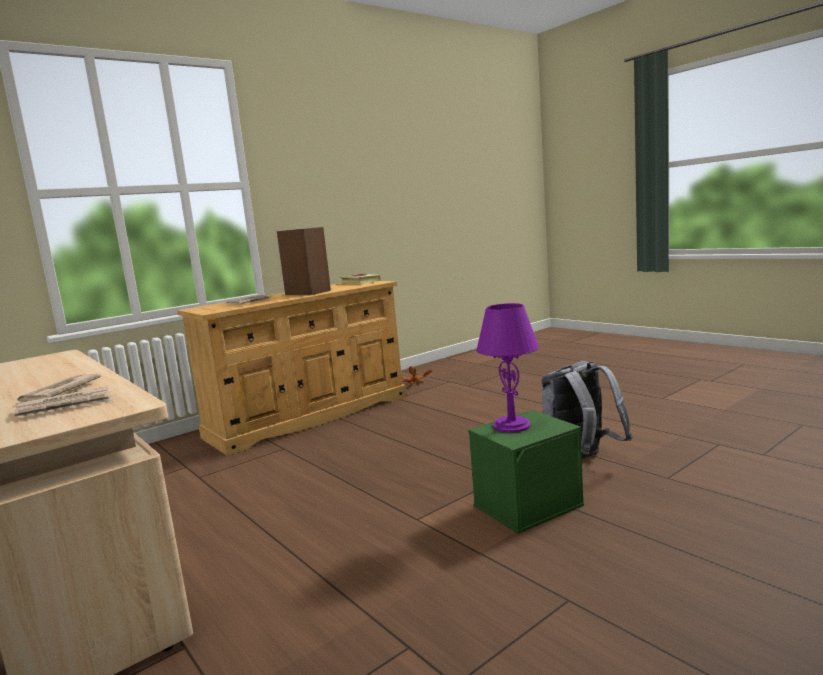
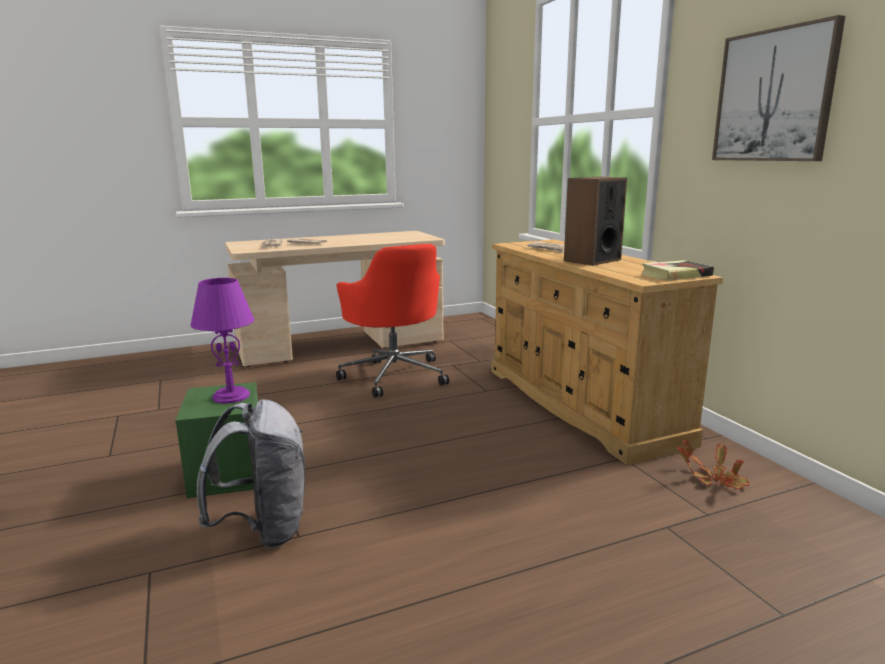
camera: 105 degrees right, 5 degrees up
none -> red office chair [336,244,449,398]
none -> picture [712,15,845,161]

